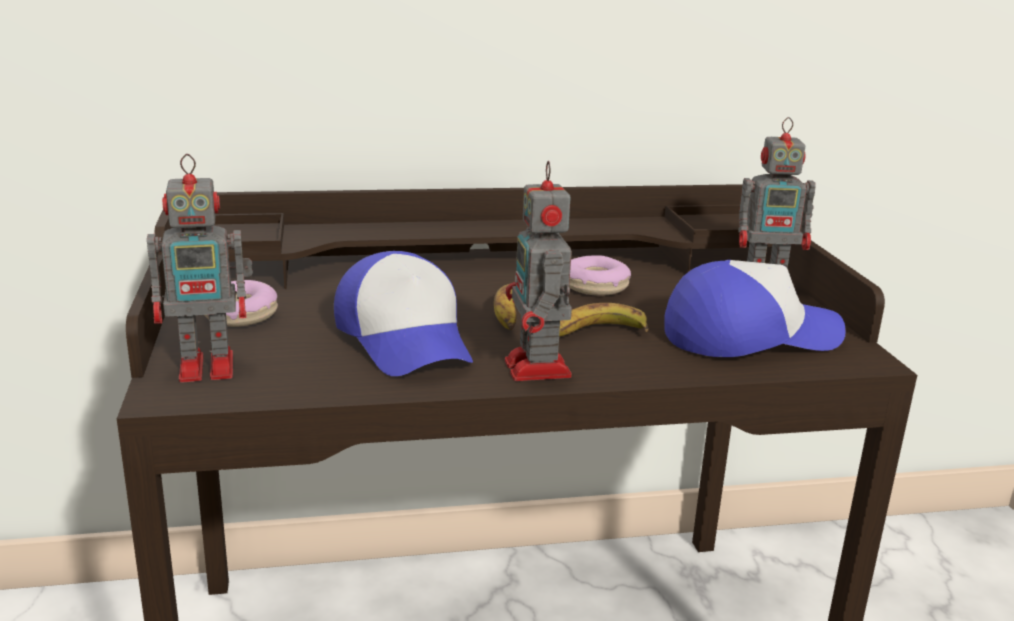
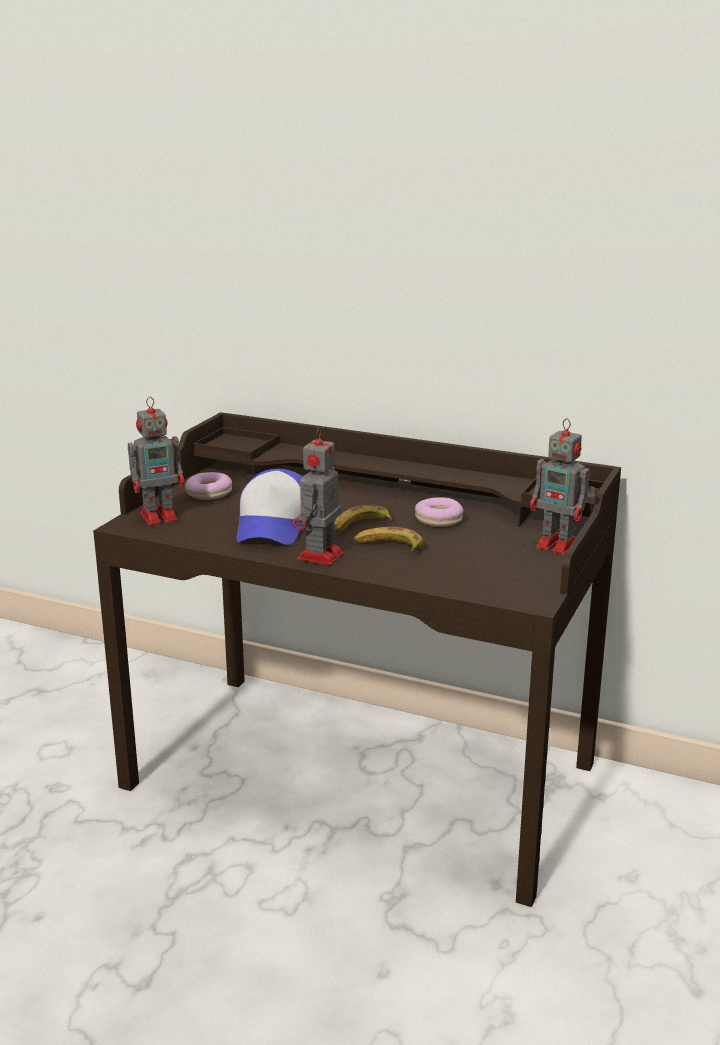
camera: 35 degrees right, 0 degrees up
toy robot [147,154,253,383] -> toy robot turned 45 degrees counterclockwise [128,397,184,525]
cap [664,260,845,357] -> none

